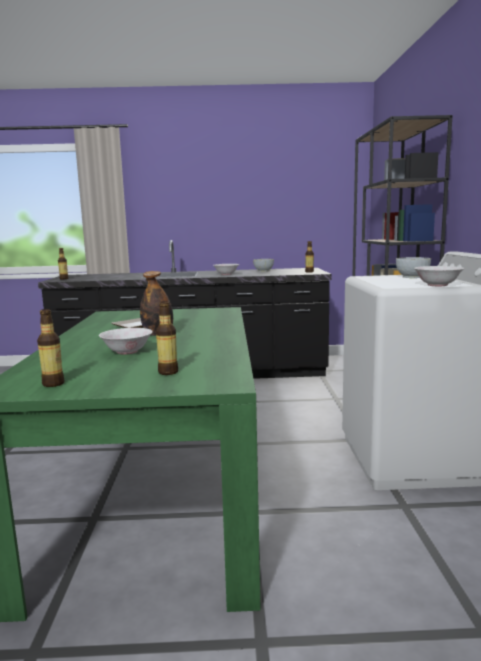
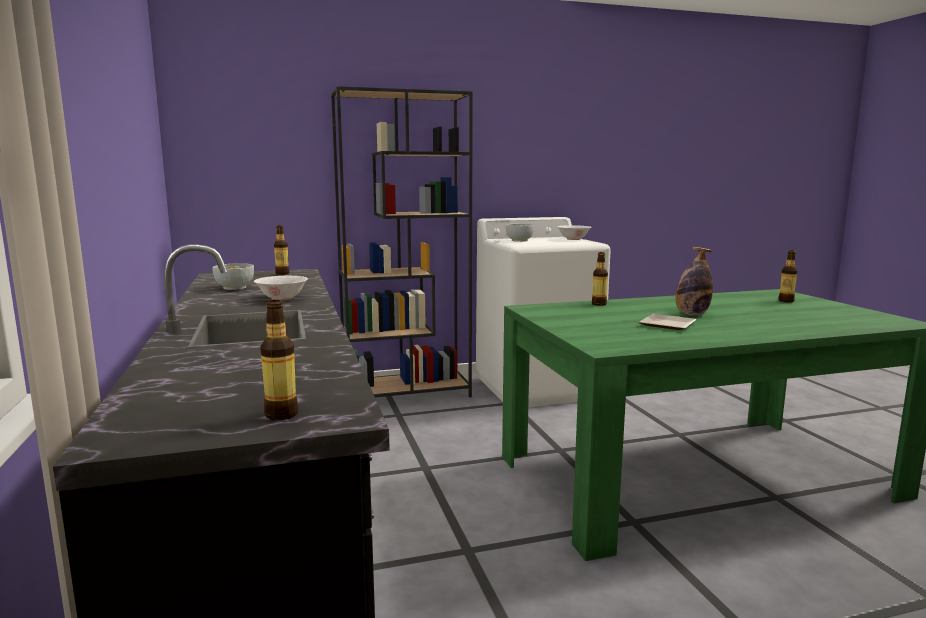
camera: 105 degrees left, 0 degrees up
bottle [37,309,64,387] -> bottle moved to [592,252,608,306]
white bowl [99,328,153,354] -> none

